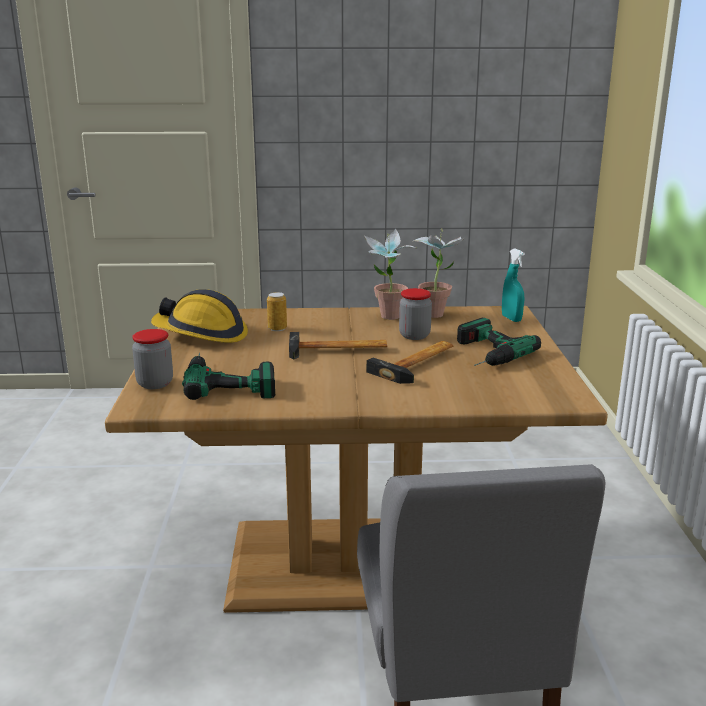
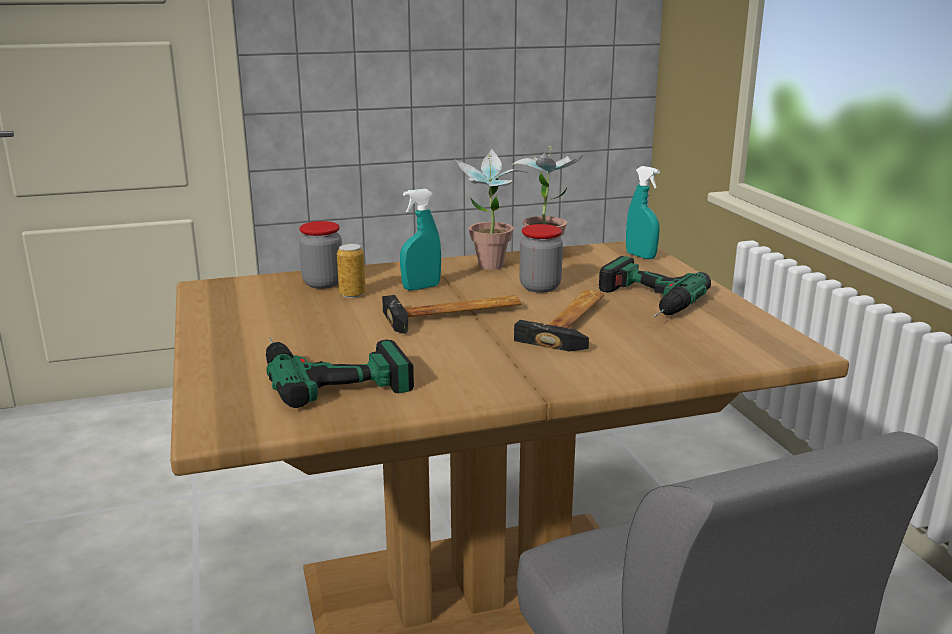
camera: 15 degrees left, 0 degrees up
jar [132,329,173,389] -> jar moved to [299,221,342,289]
hard hat [151,289,248,343] -> none
none -> turquoise spray bottle [400,189,441,290]

